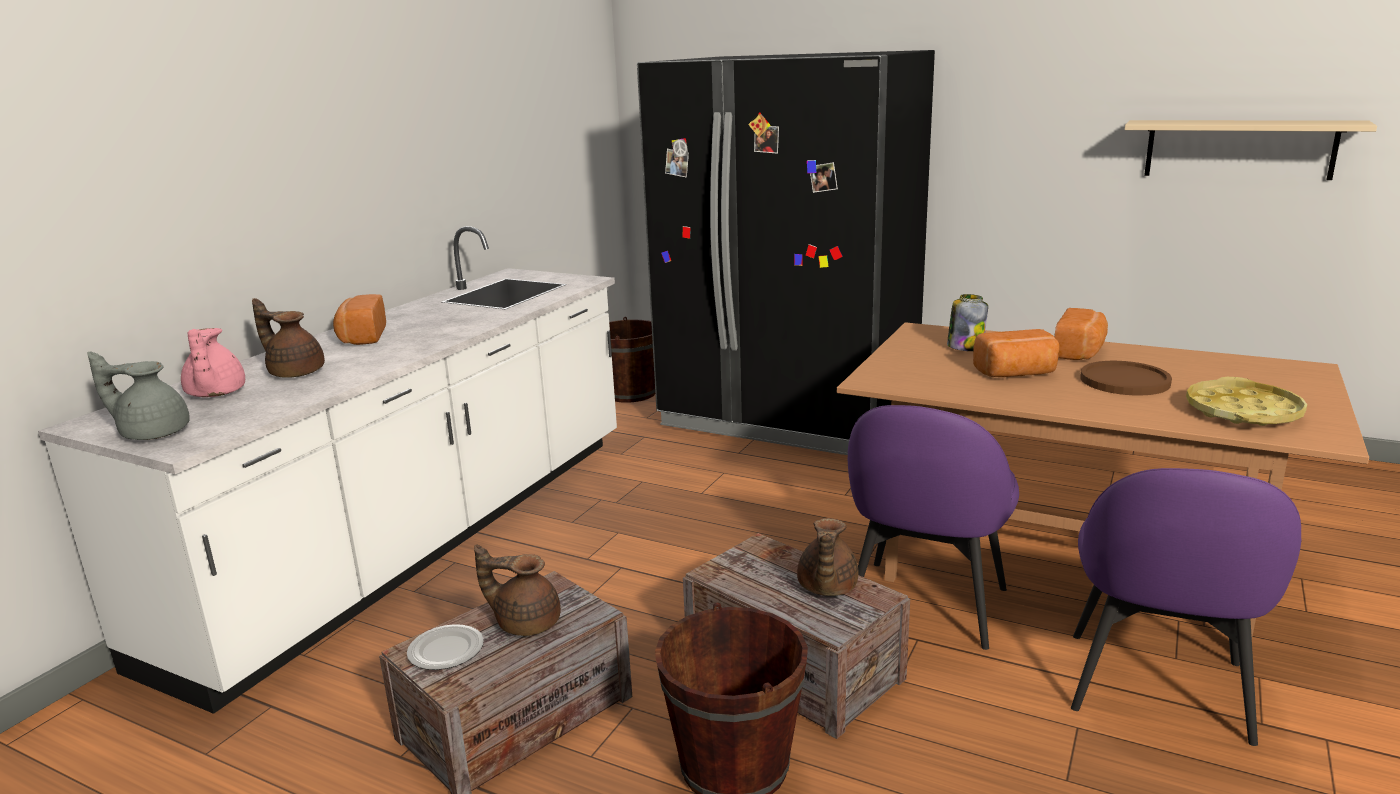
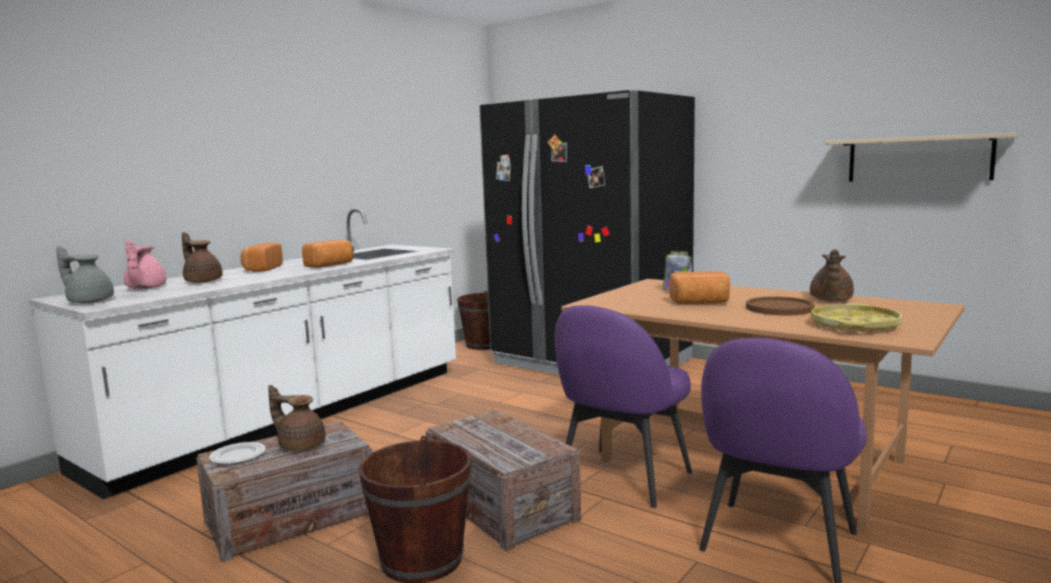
camera: 10 degrees right, 10 degrees down
brown teapot [797,518,859,596] -> brown teapot moved to [810,249,854,301]
bread [1054,308,1108,360] -> bread moved to [302,239,353,268]

